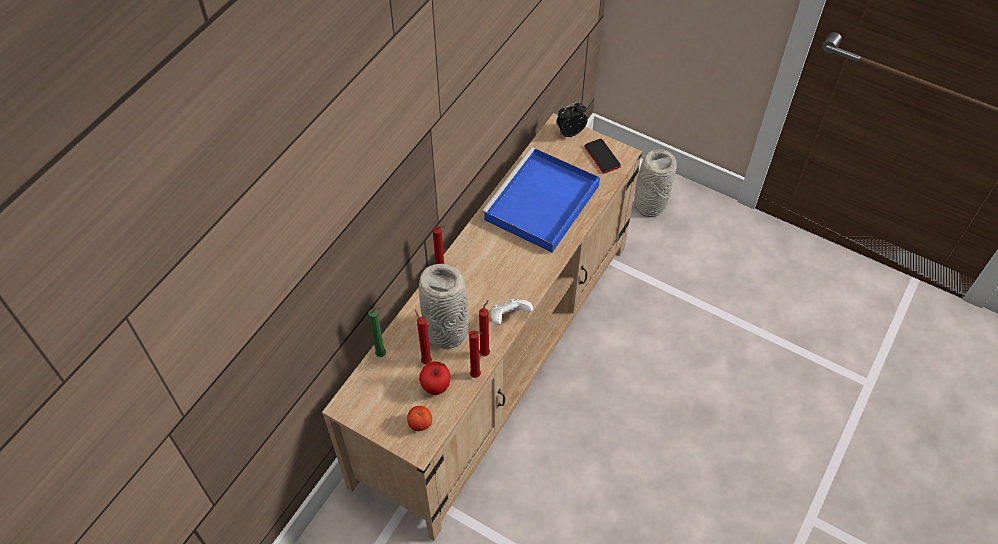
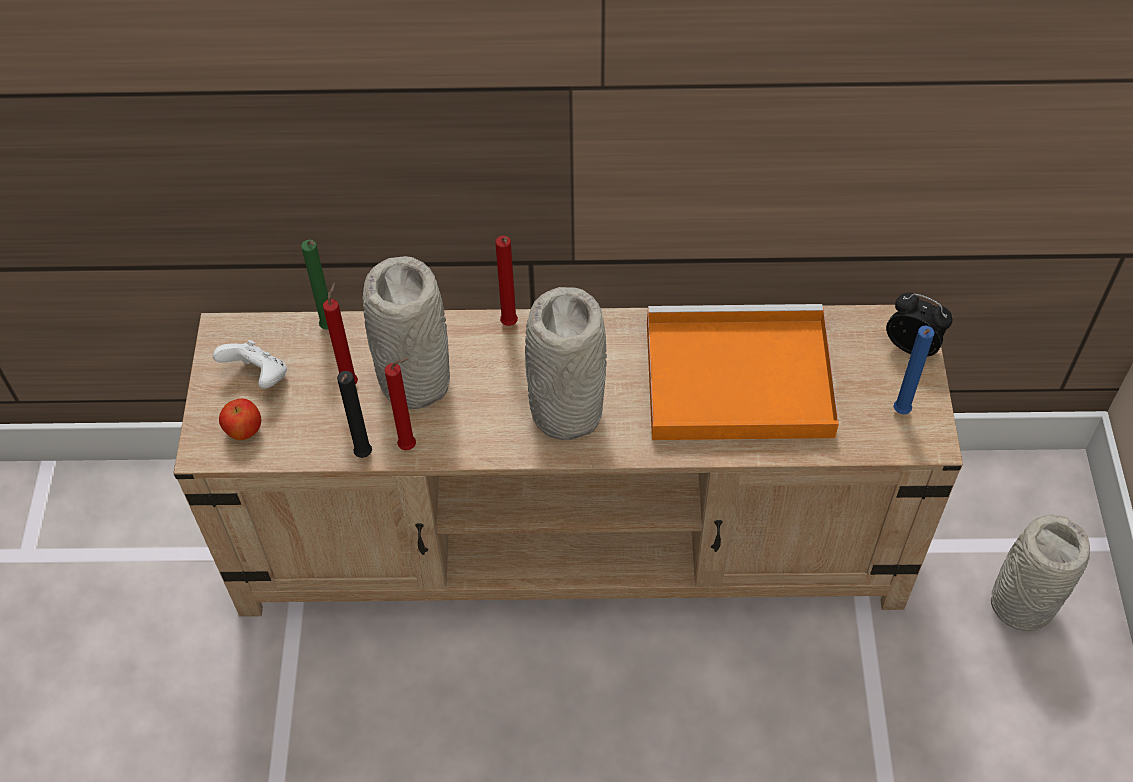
camera: 60 degrees right, 0 degrees up
apple [419,361,450,395] -> none
red candle [469,330,482,378] -> black candle [337,371,372,458]
blue tray [481,147,600,253] -> orange tray [647,304,839,440]
white game controller [491,299,533,325] -> white game controller moved to [213,340,287,389]
phone [585,138,621,174] -> blue candle [893,326,935,414]
none -> grey vase [525,287,607,440]

